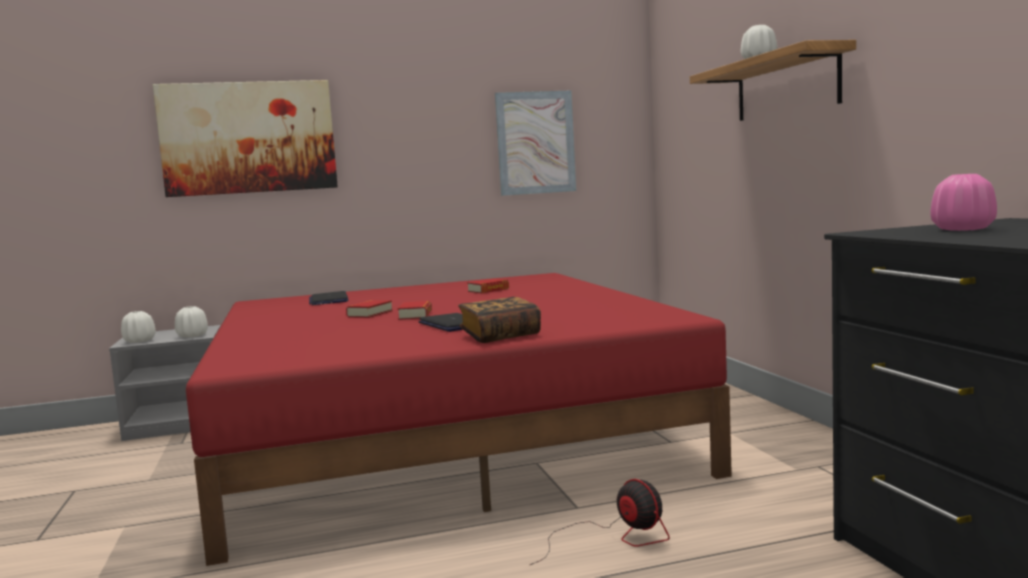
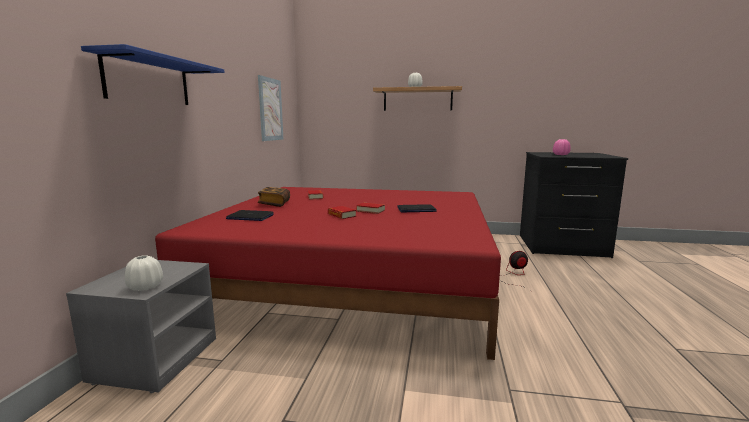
camera: 65 degrees left, 5 degrees up
picture [153,80,338,197] -> blue shelf [81,44,225,105]
white vase [175,306,208,338] -> none
book [458,297,541,343] -> book moved to [258,187,290,207]

